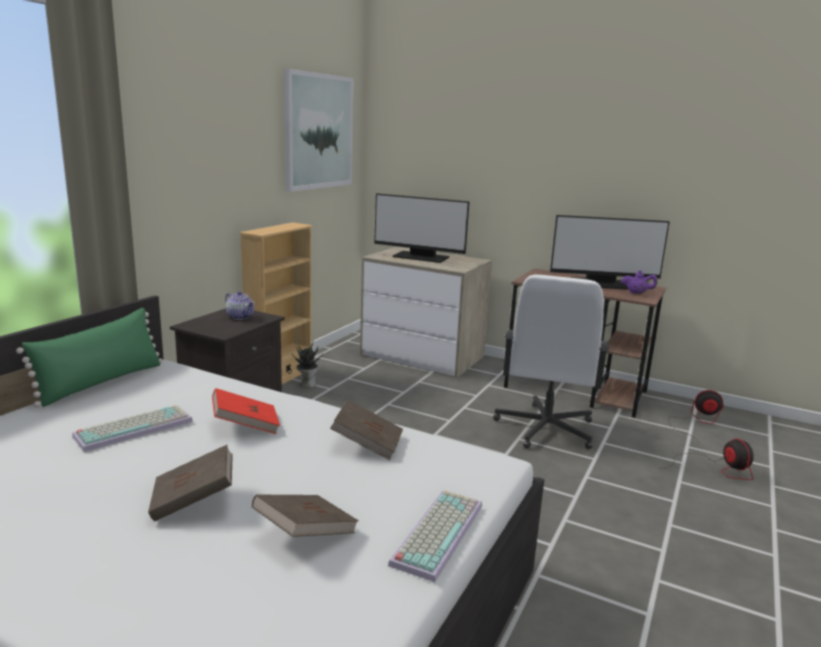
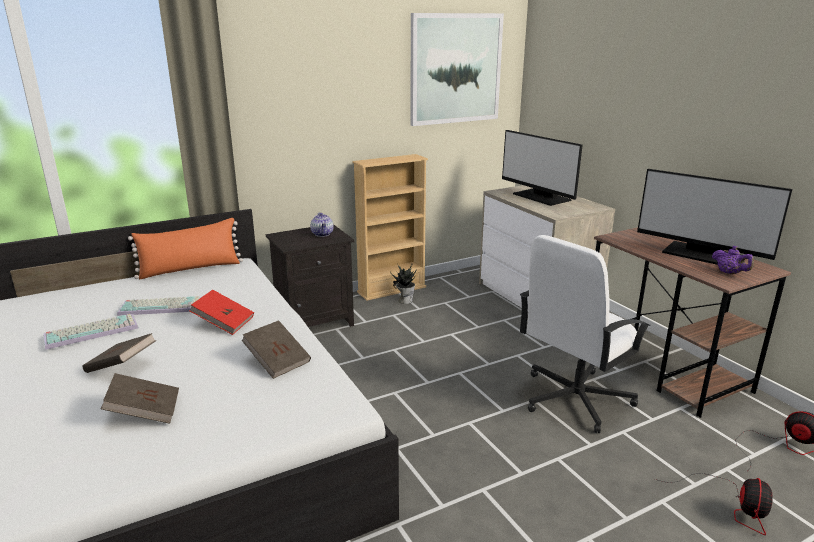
camera: 35 degrees right, 5 degrees up
green pillow [16,308,163,408] -> orange pillow [128,218,243,279]
keyboard [388,490,482,582] -> keyboard moved to [43,314,139,350]

